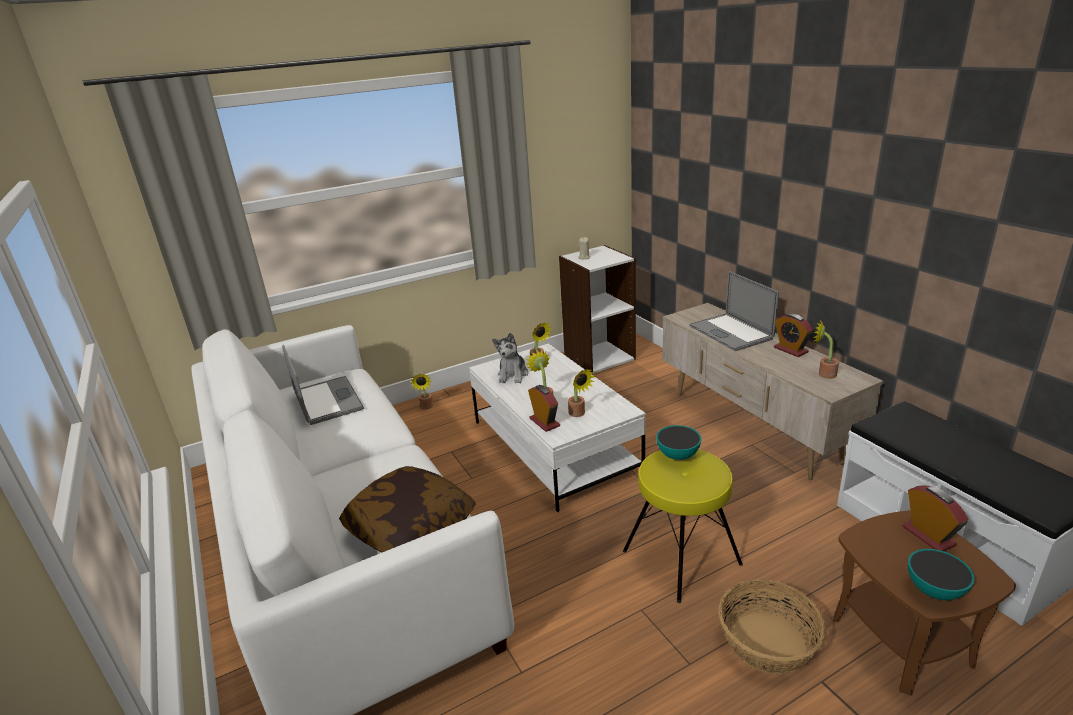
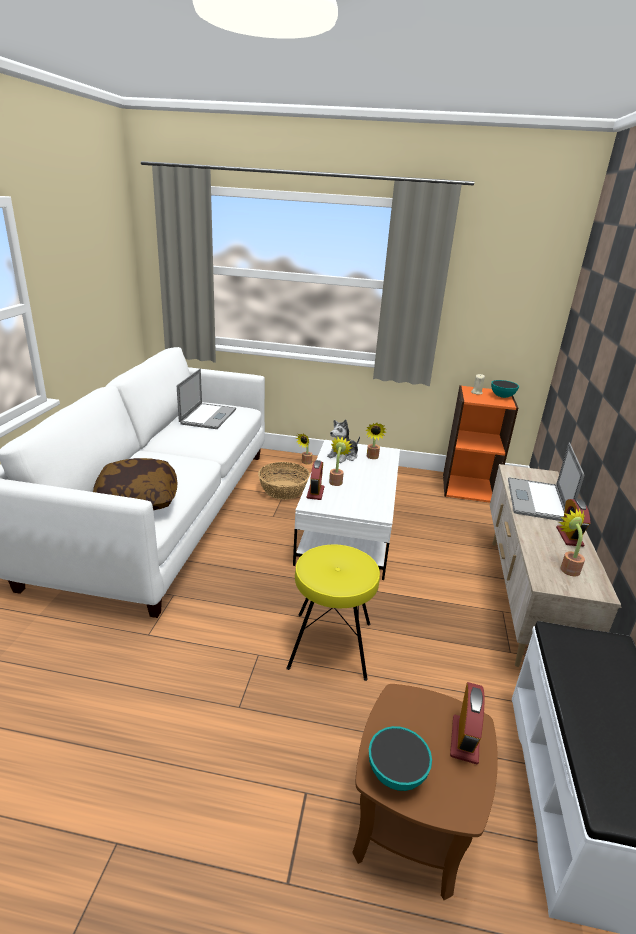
camera: 35 degrees right, 0 degrees up
white bookcase [559,245,636,374] -> orange bookcase [443,385,518,503]
potted plant [568,369,595,417] -> none
bowl [656,425,702,460] -> bowl moved to [491,380,519,398]
basket [719,579,826,674] -> basket moved to [258,462,310,500]

